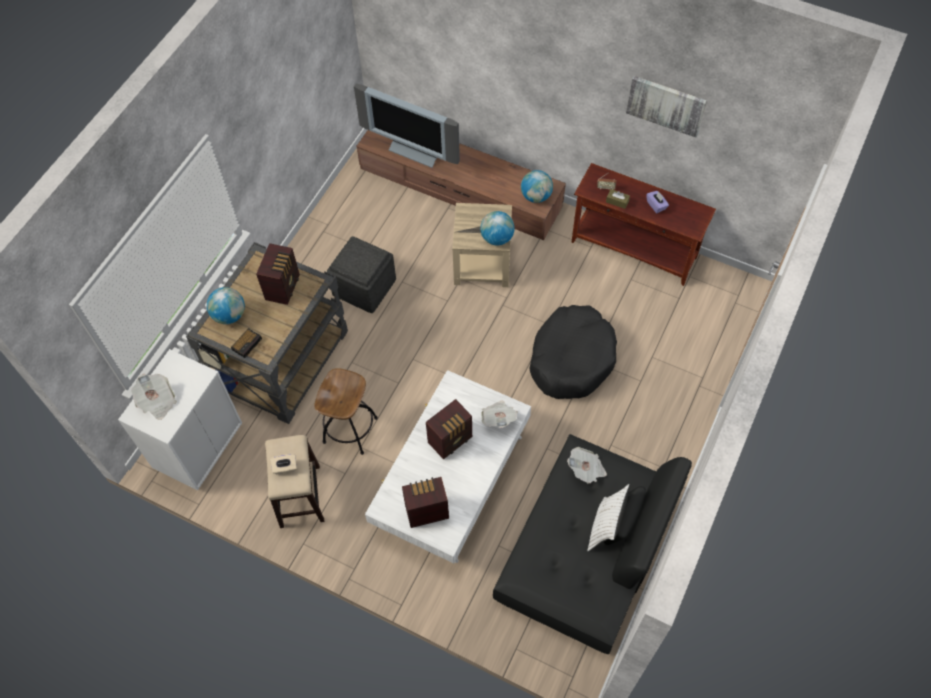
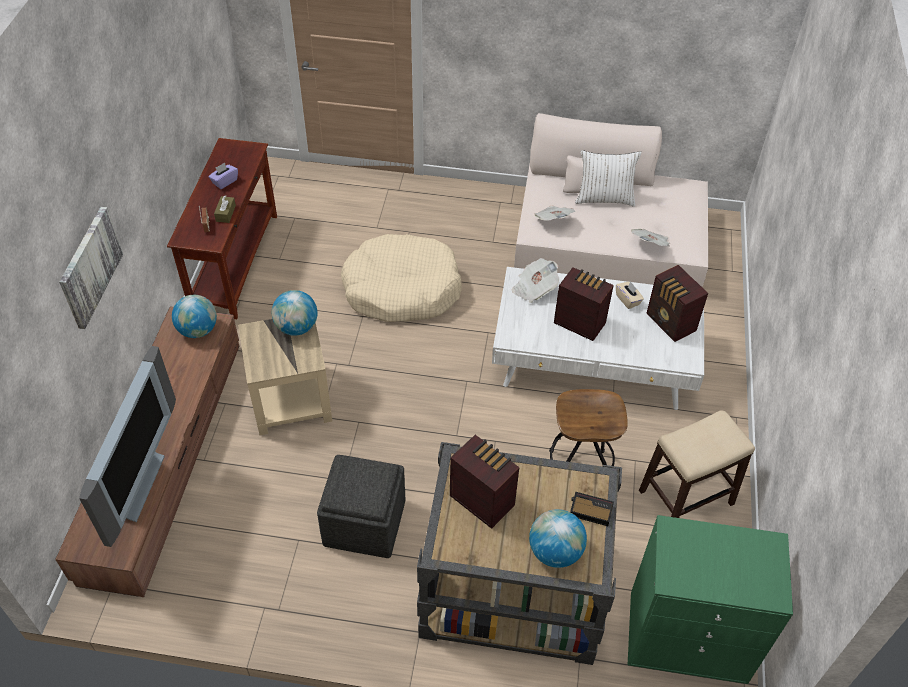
camera: 110 degrees left, 10 degrees down
white cabinet [118,349,242,490] -> green cabinet [628,515,793,684]
newspaper [131,374,177,420] -> newspaper moved to [631,229,670,247]
radio [256,243,300,305] -> radio turned 45 degrees clockwise [450,435,520,529]
beige tissue box [270,454,297,474] -> beige tissue box moved to [616,282,644,309]
black sofa [493,434,692,654] -> beige sofa [514,113,708,287]
black dog bed [530,305,617,399] -> beige dog bed [341,234,462,322]
picture [626,76,707,137] -> picture moved to [59,206,123,329]

